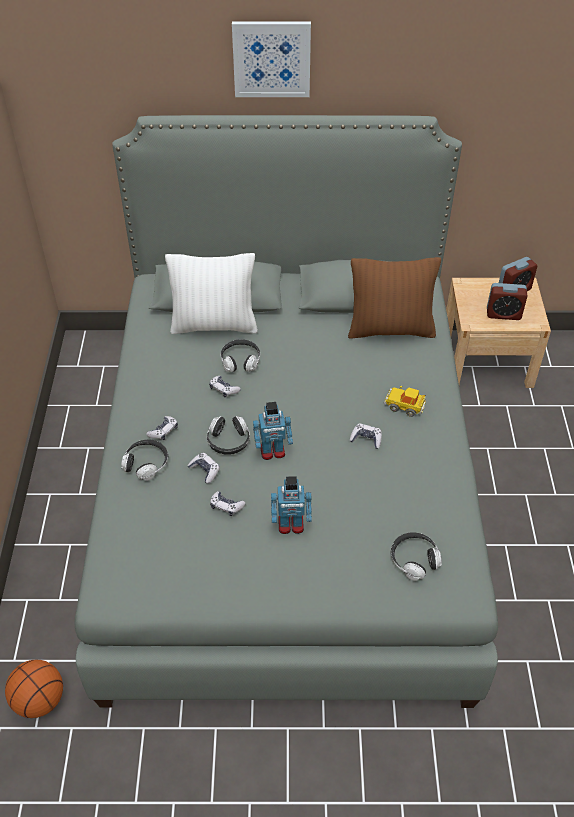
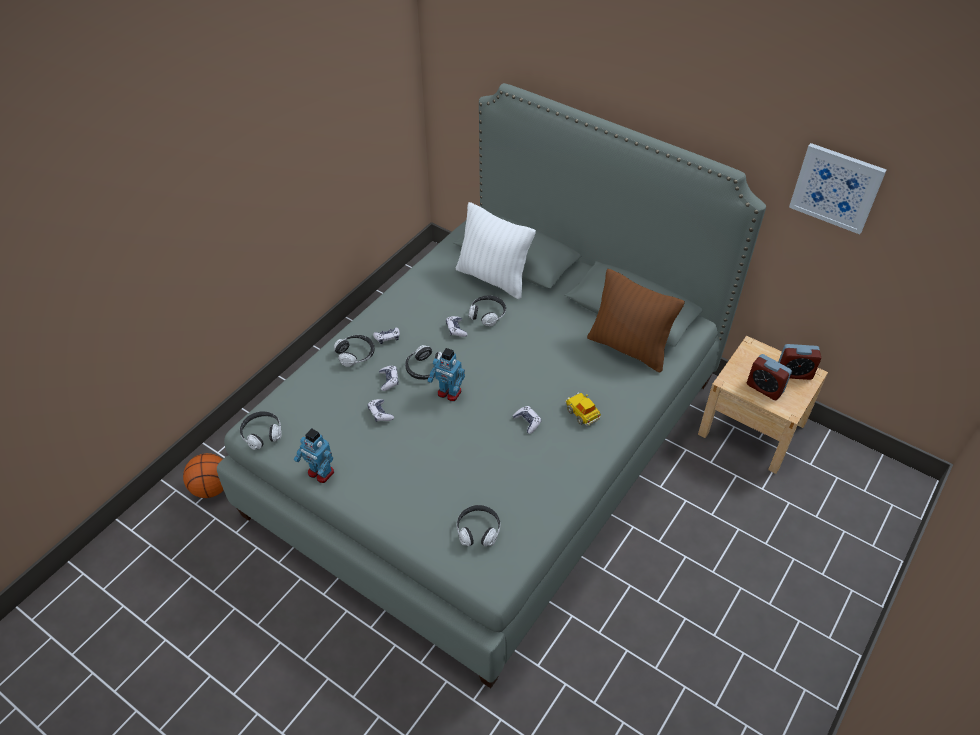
camera: 35 degrees right, 0 degrees up
picture [232,21,311,97] -> picture moved to [789,143,886,235]
toy robot [271,476,312,534] -> toy robot moved to [294,428,334,483]
none -> headphones [240,411,282,450]

